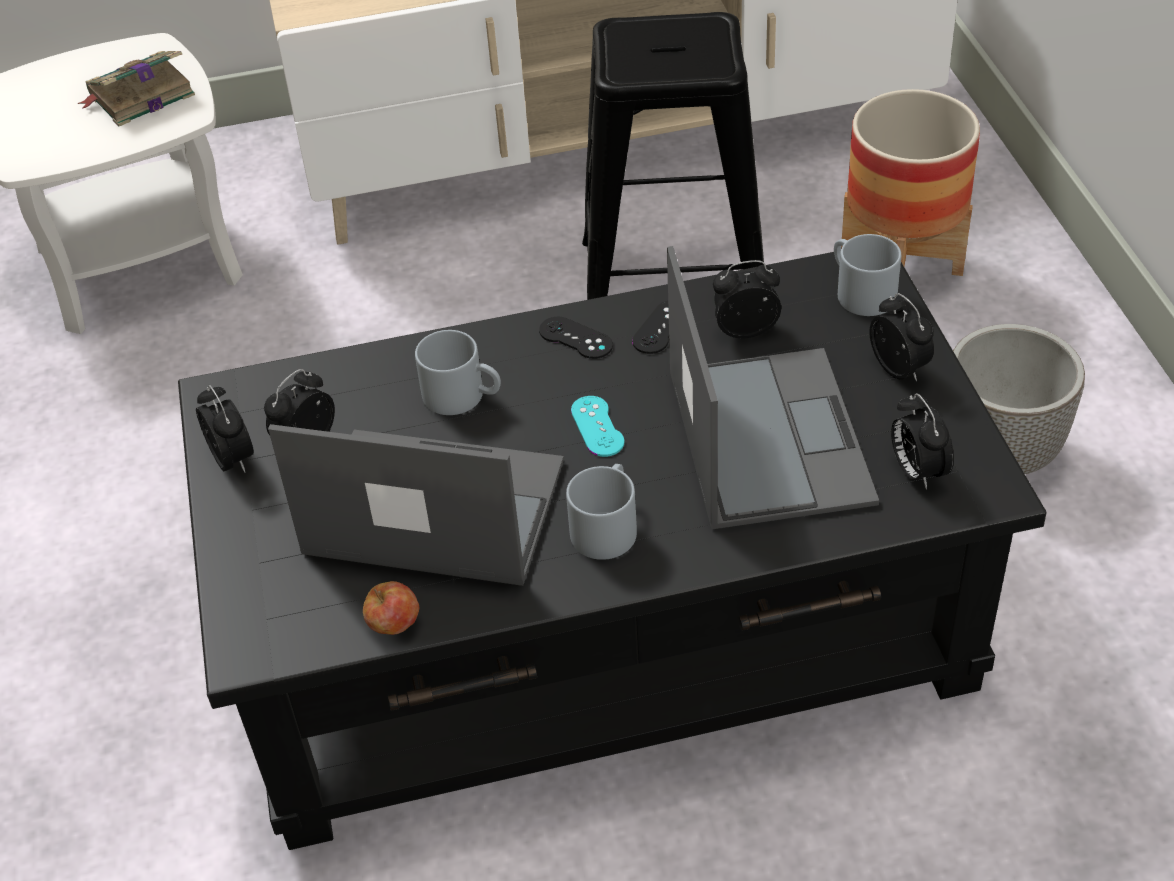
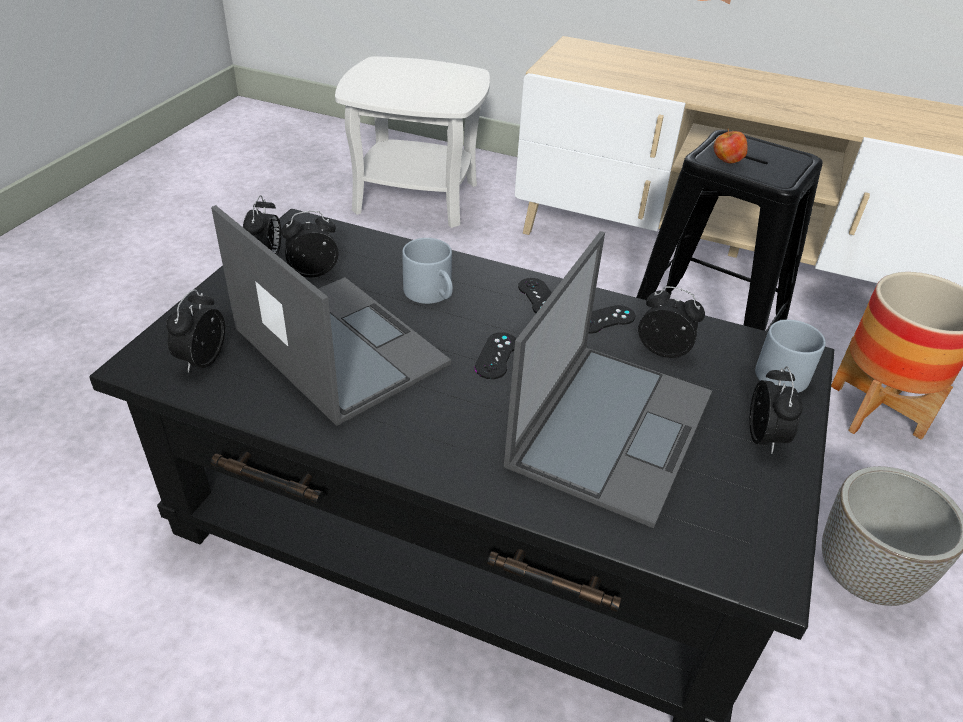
camera: 30 degrees right, 5 degrees down
book [78,51,195,127] -> none
apple [363,581,419,635] -> apple moved to [714,129,748,164]
grey mug [566,464,637,560] -> none
turquoise game controller [571,396,625,457] -> black game controller [475,332,516,379]
alarm clock [891,393,954,490] -> alarm clock moved to [166,289,225,373]

